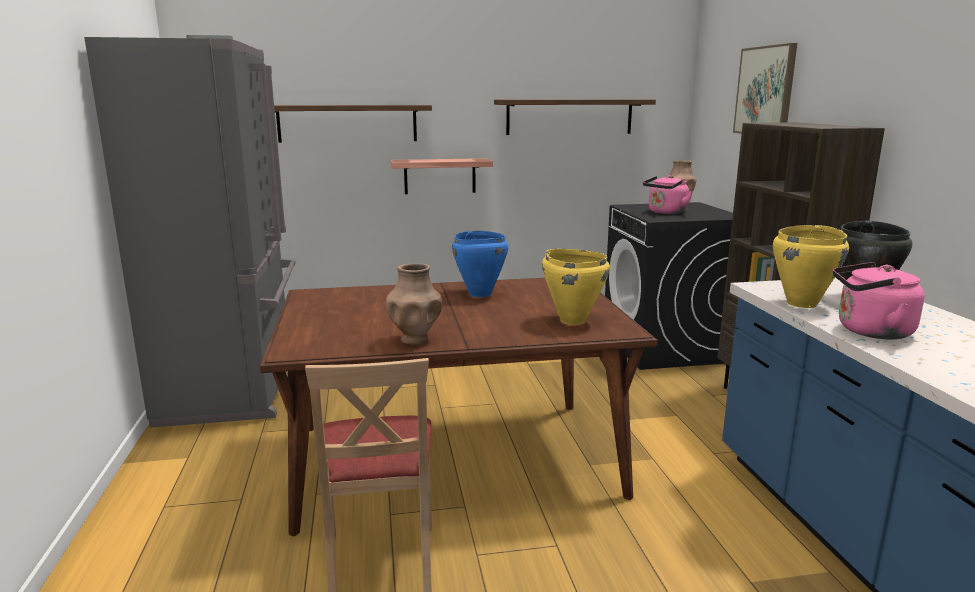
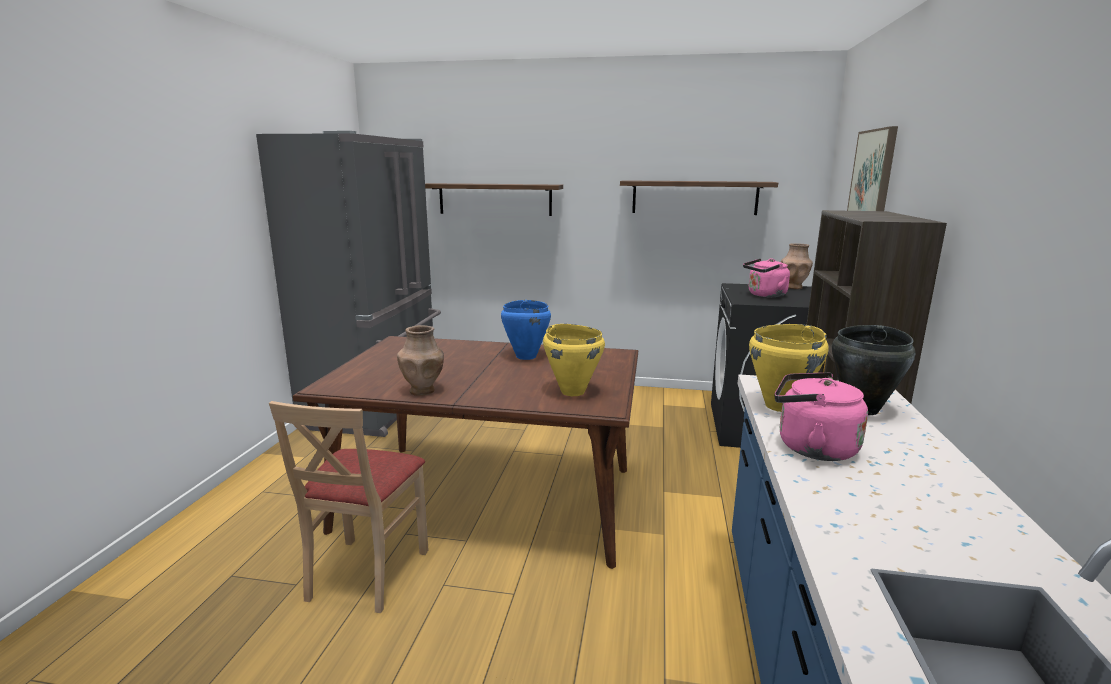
camera: 20 degrees right, 0 degrees up
shelf [391,158,493,194] -> none

